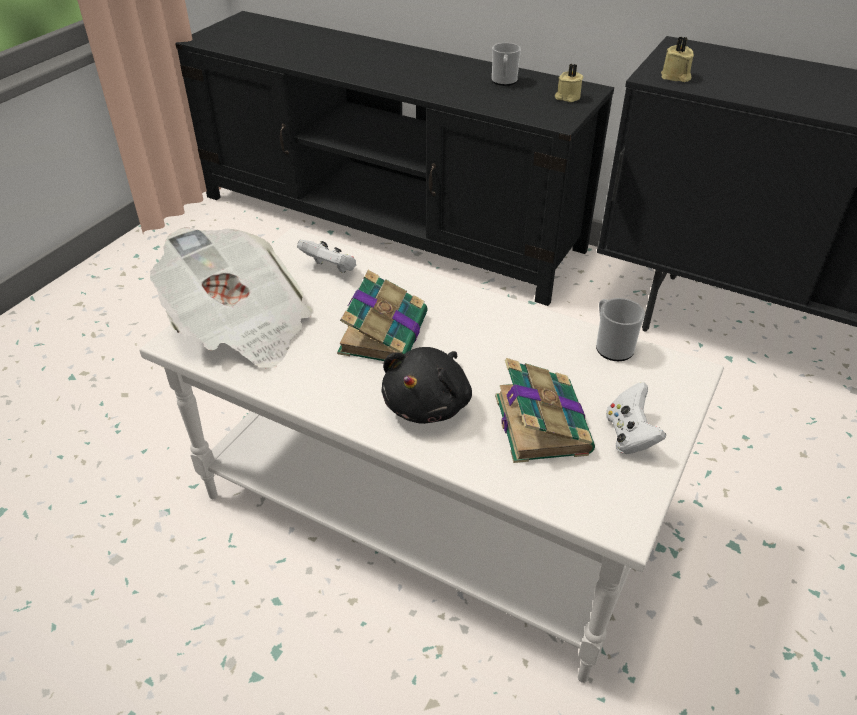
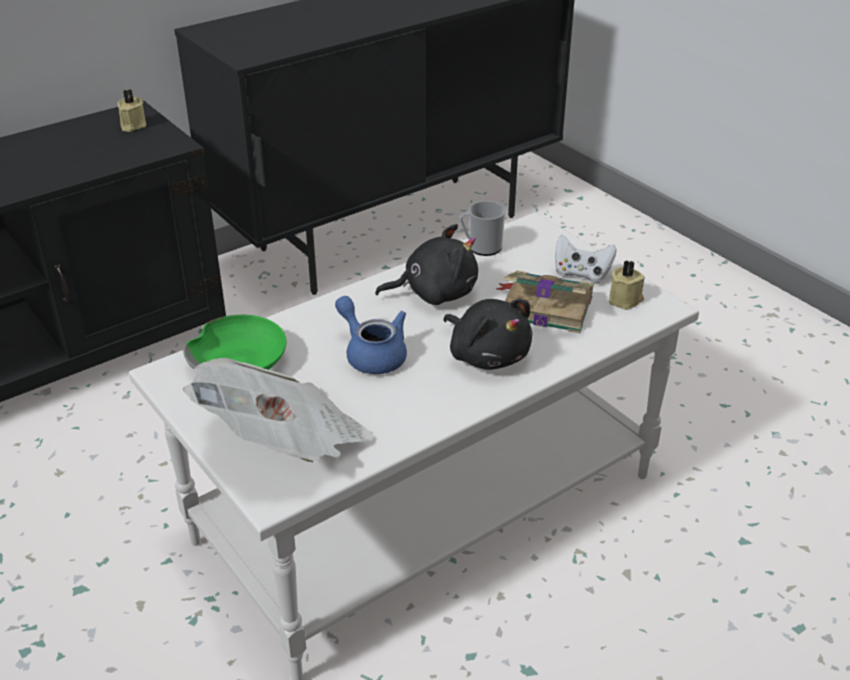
camera: 65 degrees left, 5 degrees down
white game controller [297,240,356,273] -> green bowl [183,315,287,370]
book [337,270,428,361] -> blue teapot [335,296,407,374]
mug [492,43,521,86] -> none
beige candle [661,37,694,82] -> beige candle moved to [609,260,645,310]
none -> black plush toy [375,224,478,305]

